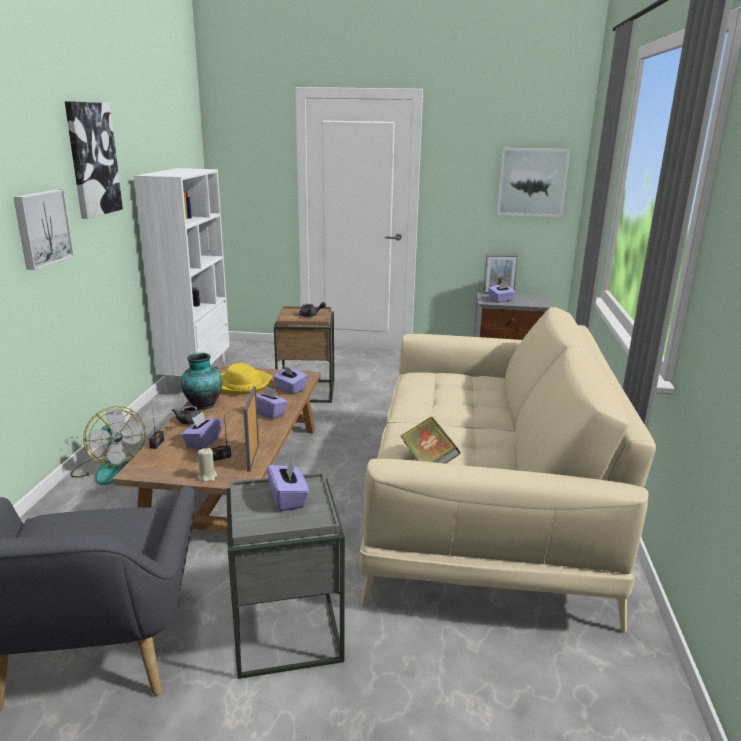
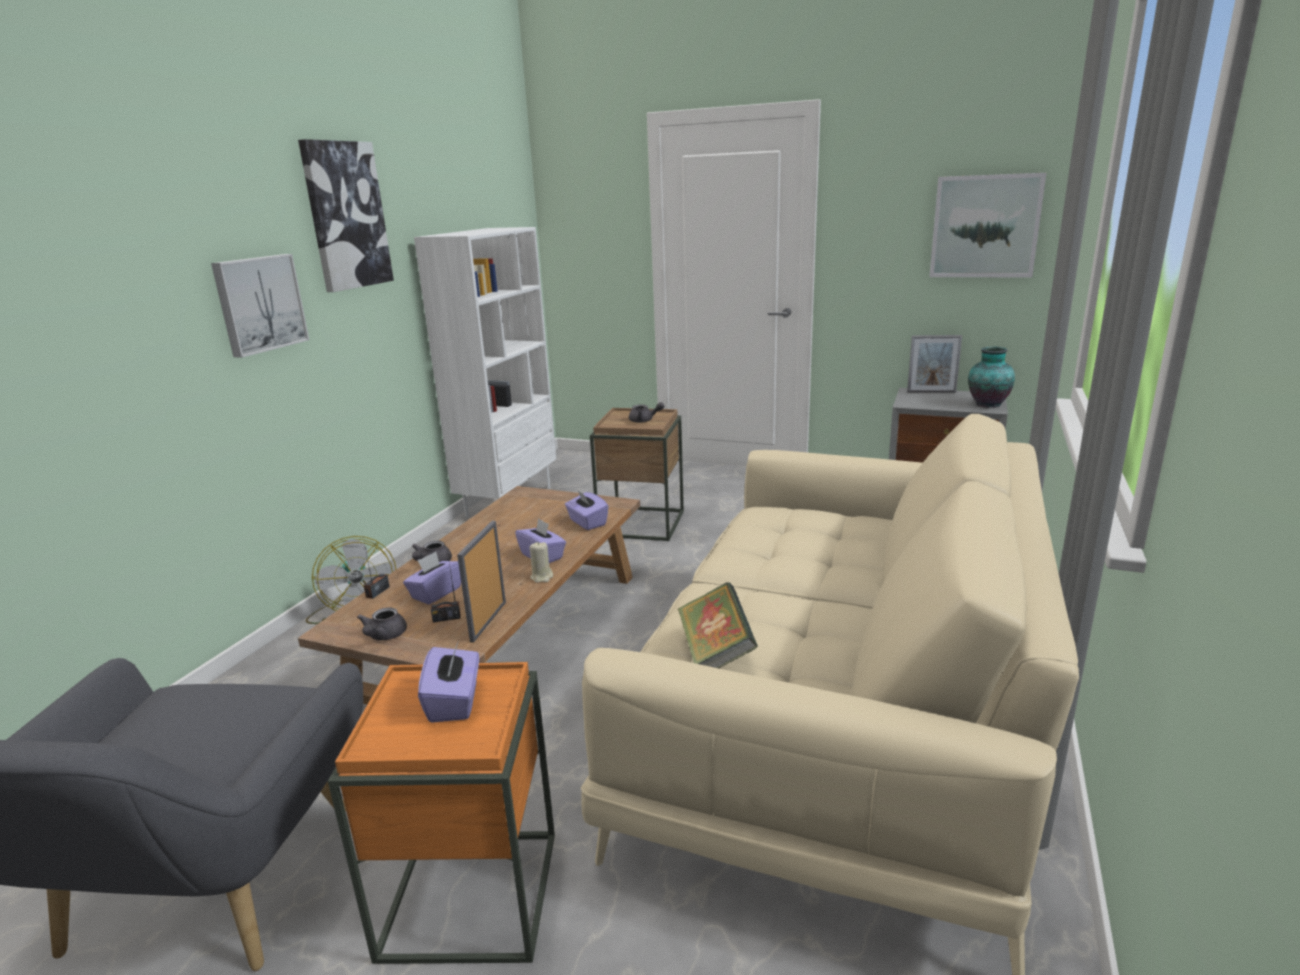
camera: 15 degrees right, 0 degrees up
vase [181,353,222,409] -> vase moved to [968,347,1015,408]
beige candle [198,448,217,482] -> beige candle moved to [530,542,553,583]
yellow hat [221,363,273,395] -> none
grey side table [226,472,345,679] -> orange side table [328,662,555,964]
purple tissue box [488,282,516,303] -> none
none -> grey teapot [357,607,407,640]

